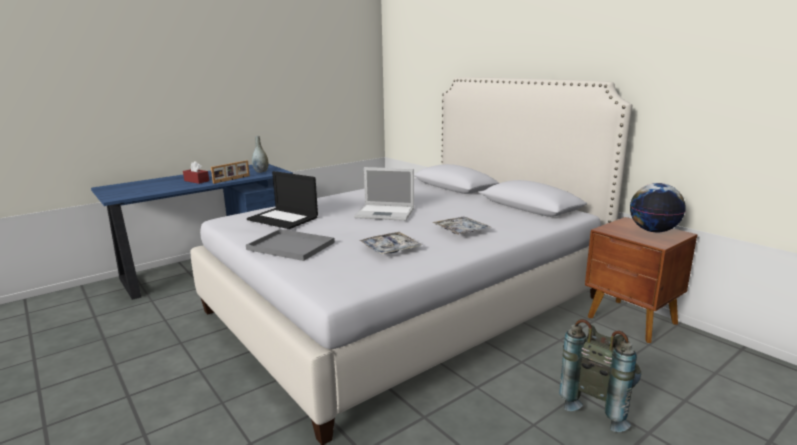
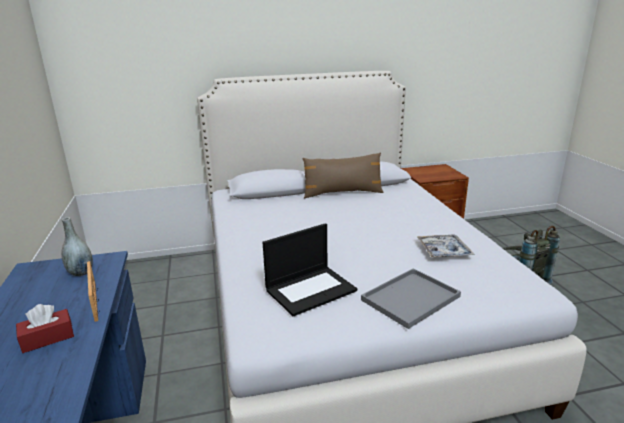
camera: 65 degrees left, 5 degrees up
laptop [354,167,414,221] -> none
tray [433,217,491,235] -> none
globe [630,183,686,233] -> none
none -> brown pillow [303,152,384,198]

